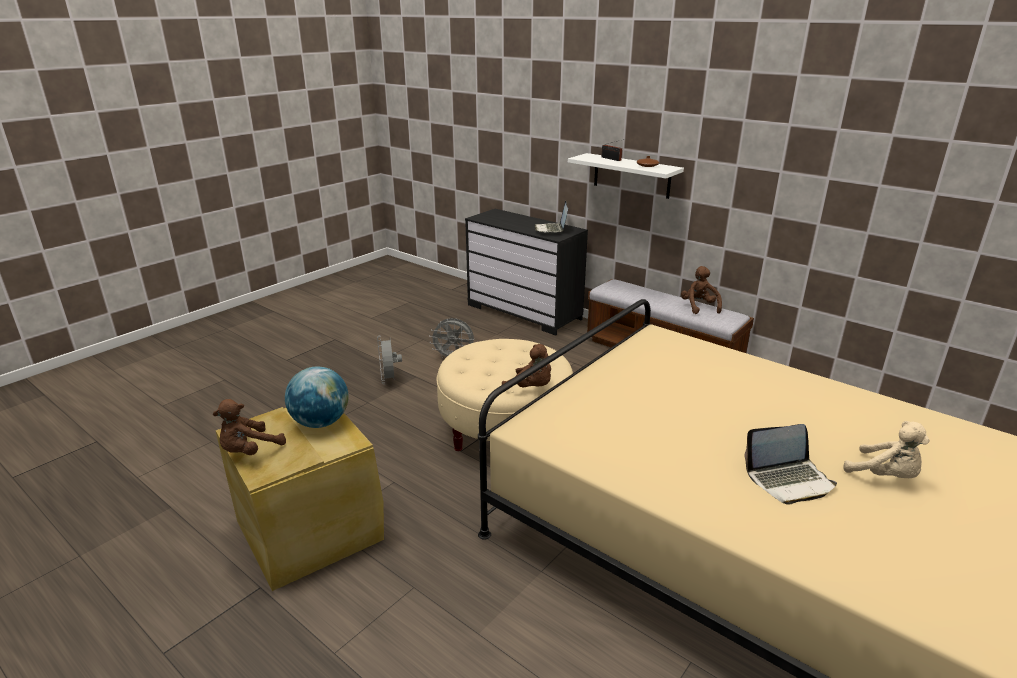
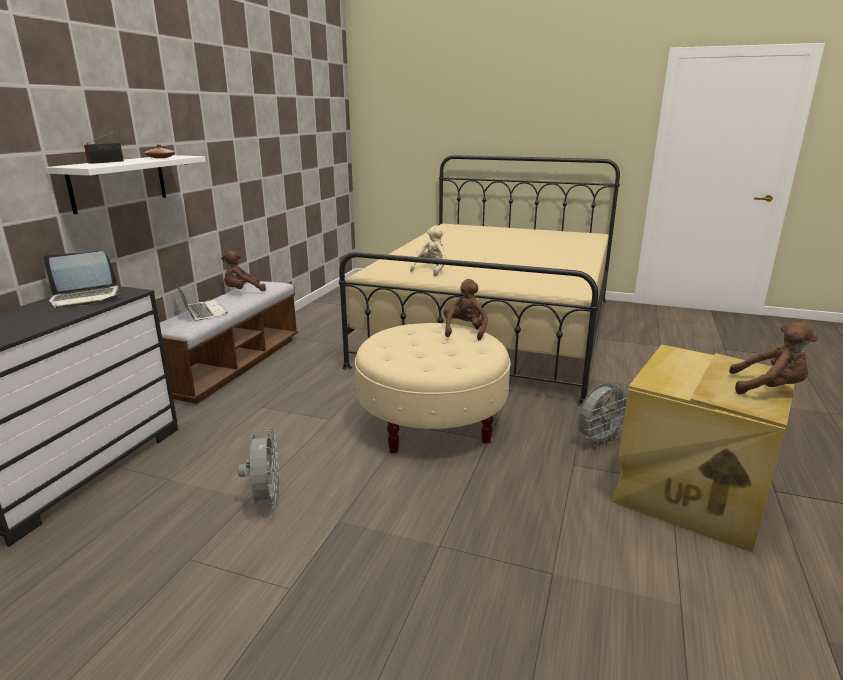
camera: 110 degrees left, 5 degrees down
globe [285,366,349,428] -> none
grey fan [377,335,402,384] -> grey fan moved to [578,383,627,446]
laptop [745,424,837,505] -> laptop moved to [176,283,228,321]
beige plush toy [843,421,930,478] -> beige plush toy moved to [410,225,447,277]

